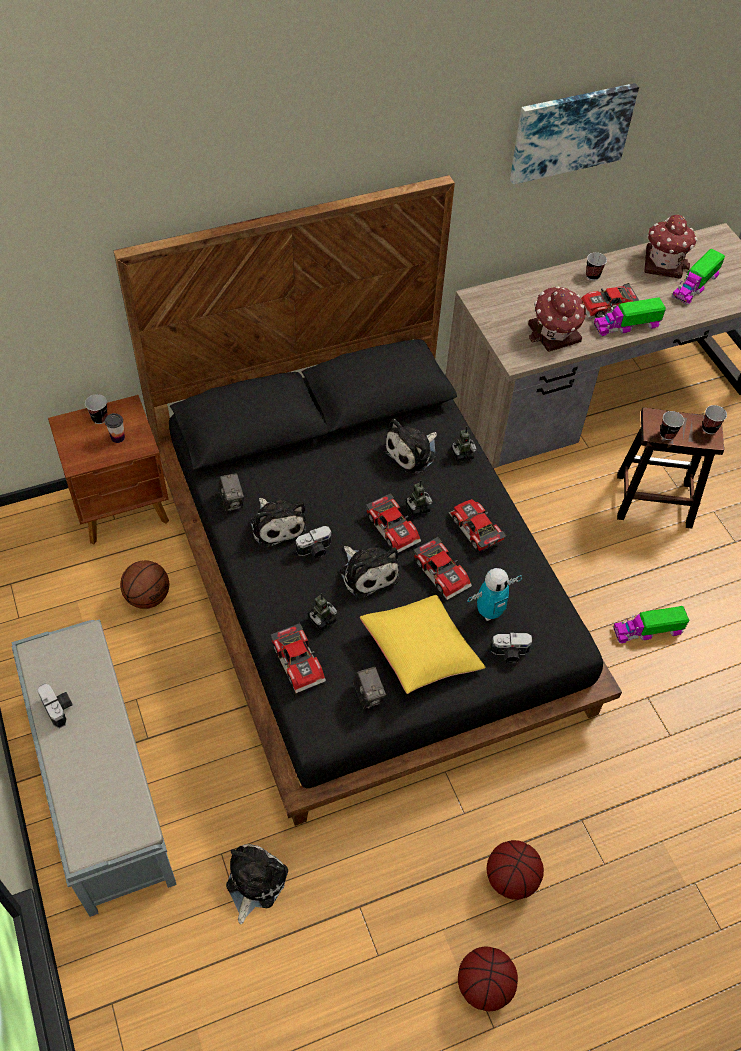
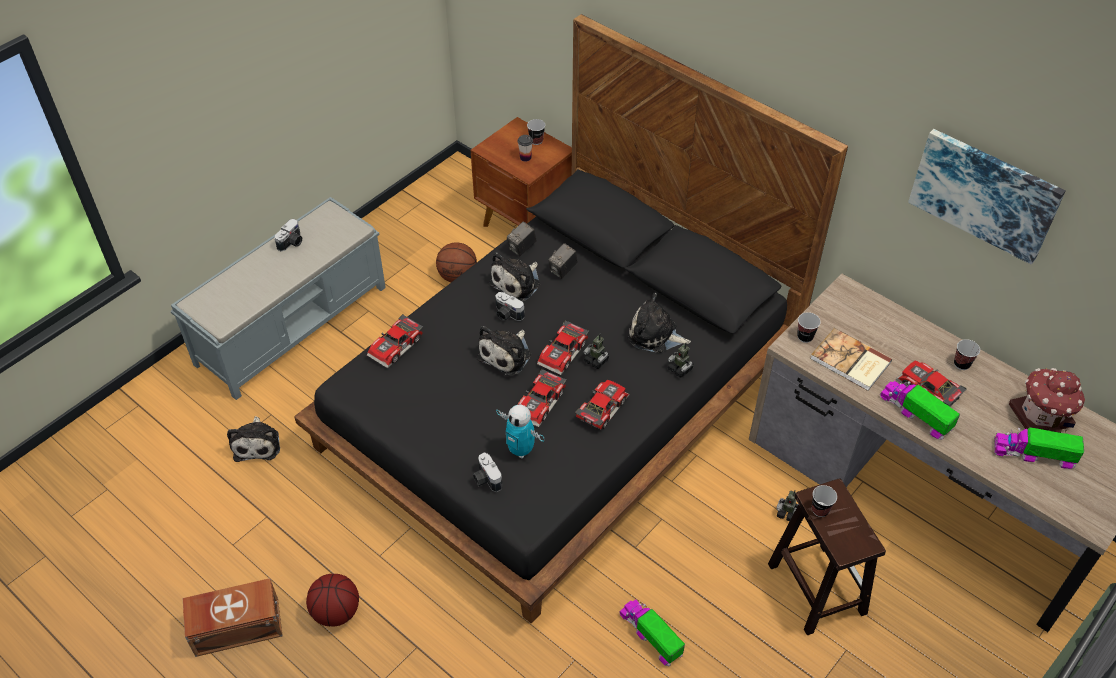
camera: 65 degrees right, 5 degrees down
plush toy [226,844,288,924] -> plush toy turned 90 degrees clockwise [227,416,280,462]
toy robot [307,593,337,630] -> toy robot moved to [777,491,798,521]
camera [353,667,386,709] -> camera moved to [548,243,577,279]
yellow pillow [360,595,485,694] -> none
basketball [458,947,518,1011] -> brown storage box [183,578,283,657]
toy house [528,286,586,352] -> book [810,328,892,391]
cup [702,405,727,434] -> cup moved to [797,312,821,343]

